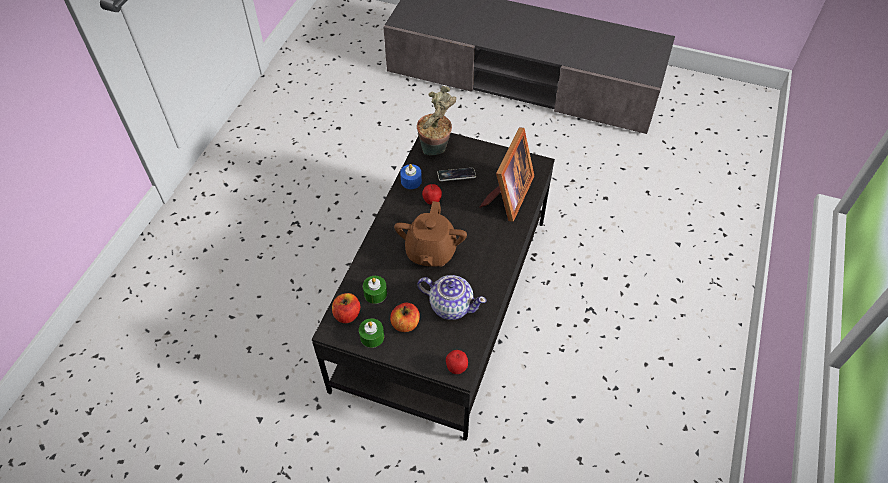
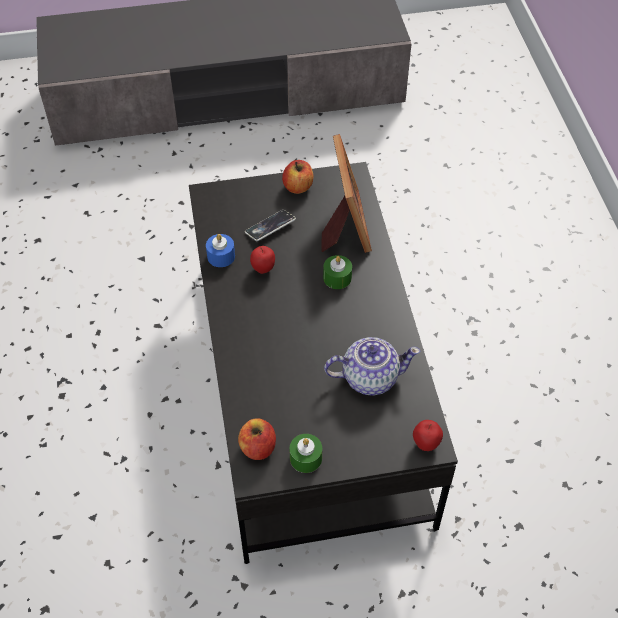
camera: 30 degrees left, 0 degrees up
green candle [363,276,387,304] -> green candle moved to [323,255,352,289]
apple [390,303,420,332] -> apple moved to [282,160,313,194]
brown teapot [394,201,467,267] -> none
potted plant [417,86,456,155] -> none

